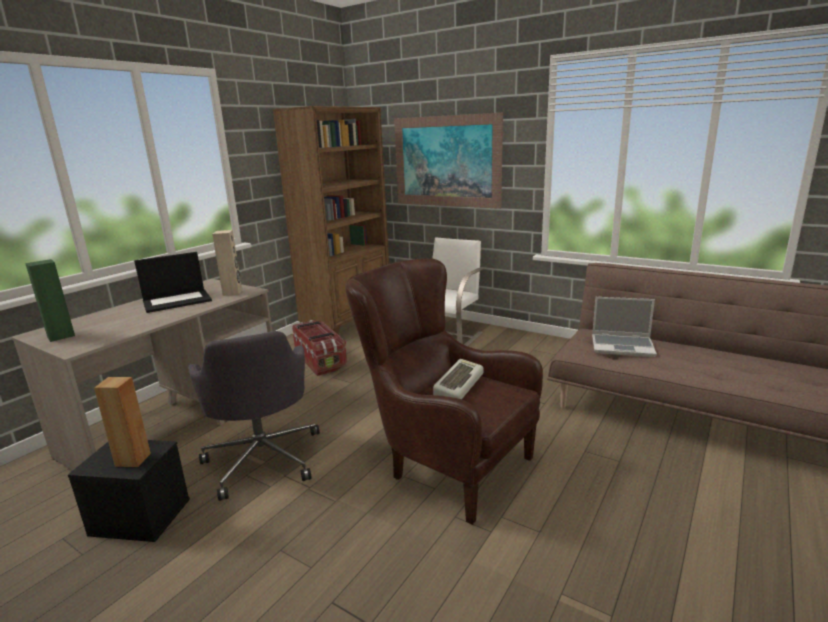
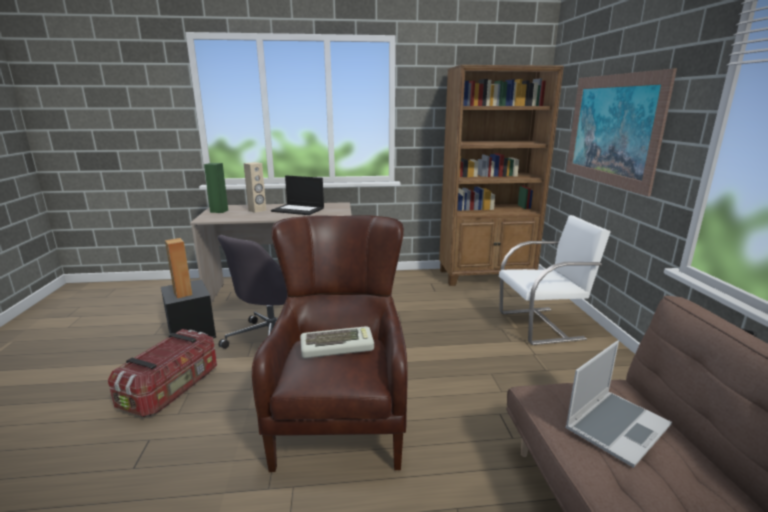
camera: 50 degrees right, 0 degrees up
beige speaker [212,230,242,296] -> beige speaker moved to [244,162,266,213]
storage box [292,320,347,376] -> storage box moved to [108,329,217,417]
laptop [592,297,657,357] -> laptop turned 105 degrees counterclockwise [565,341,672,468]

